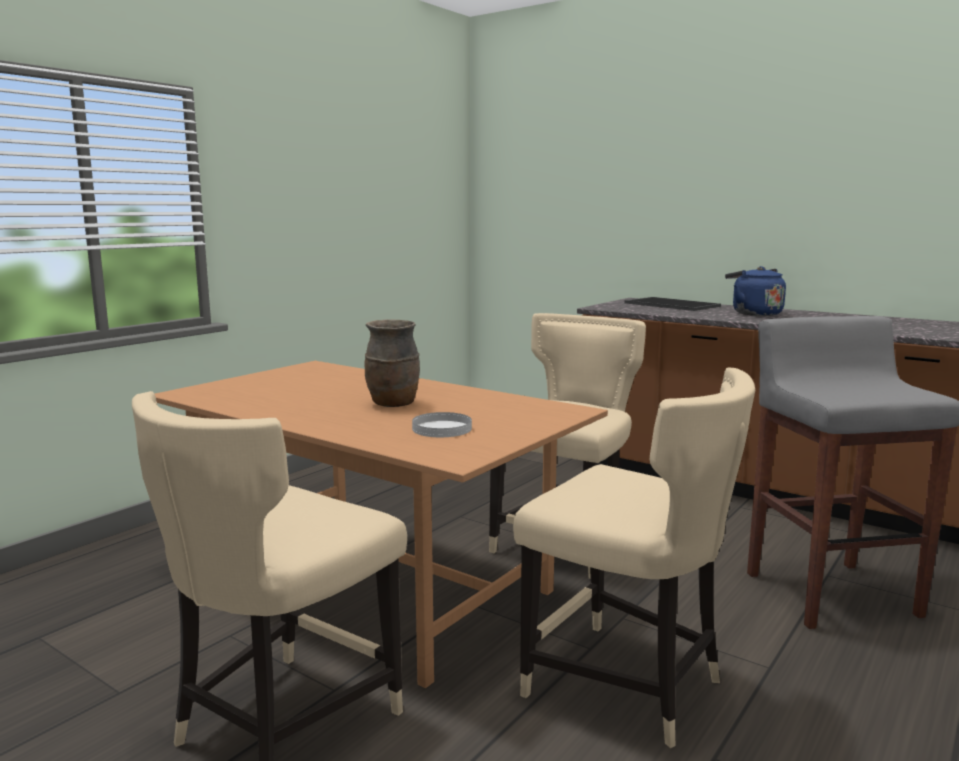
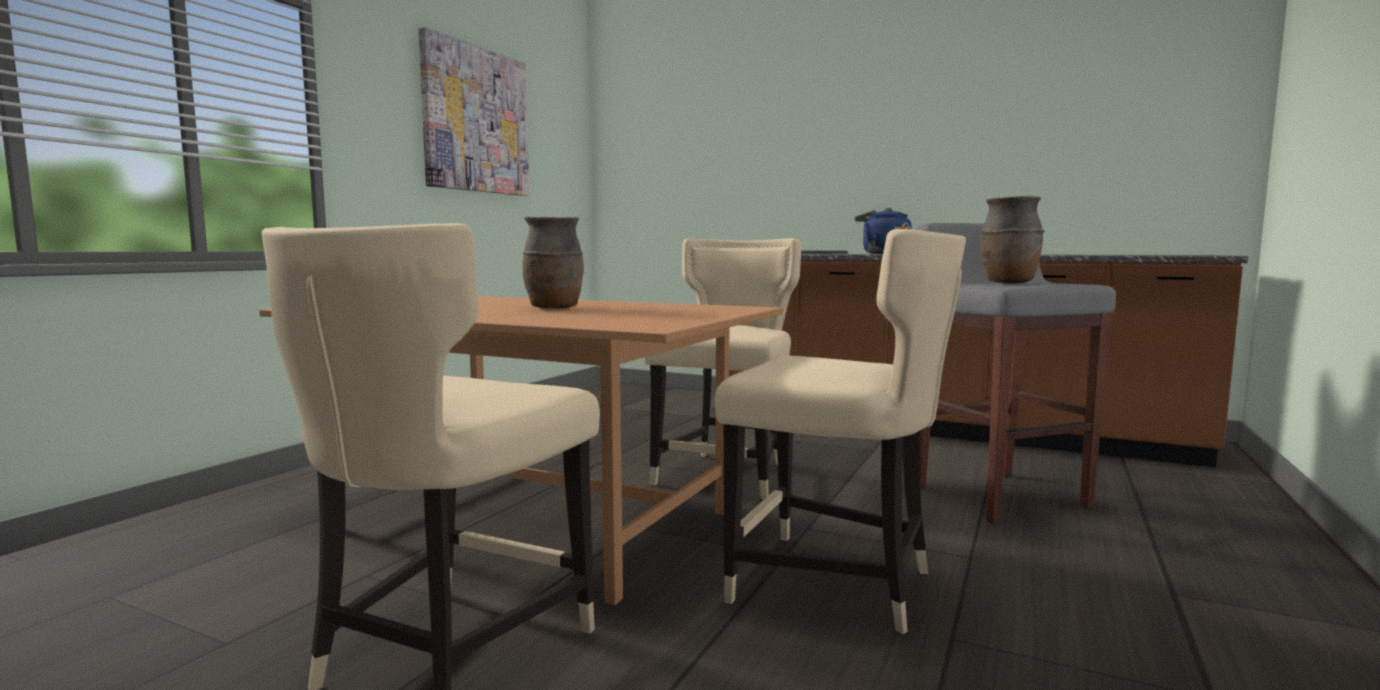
camera: 10 degrees left, 5 degrees down
white plate [412,412,472,437] -> none
none -> picture [418,27,529,196]
none -> brown vase [980,195,1044,284]

